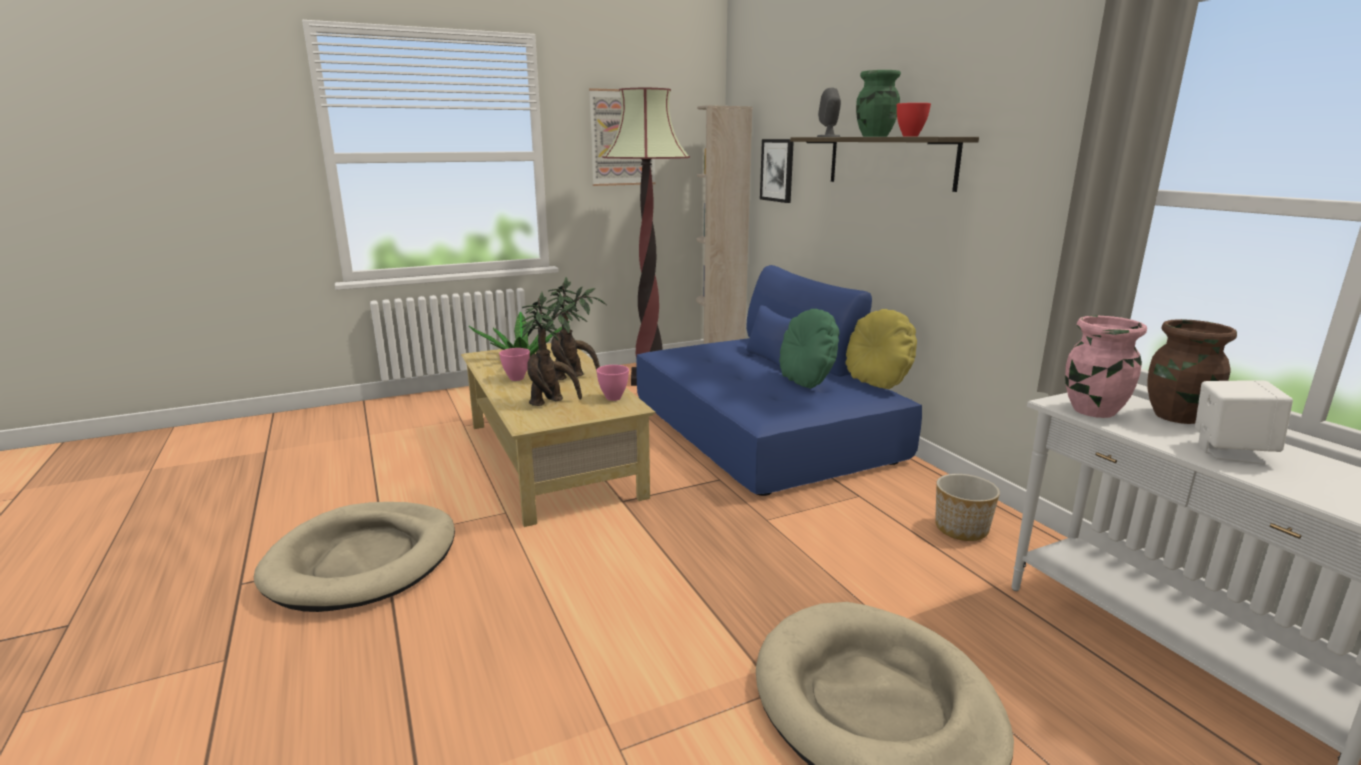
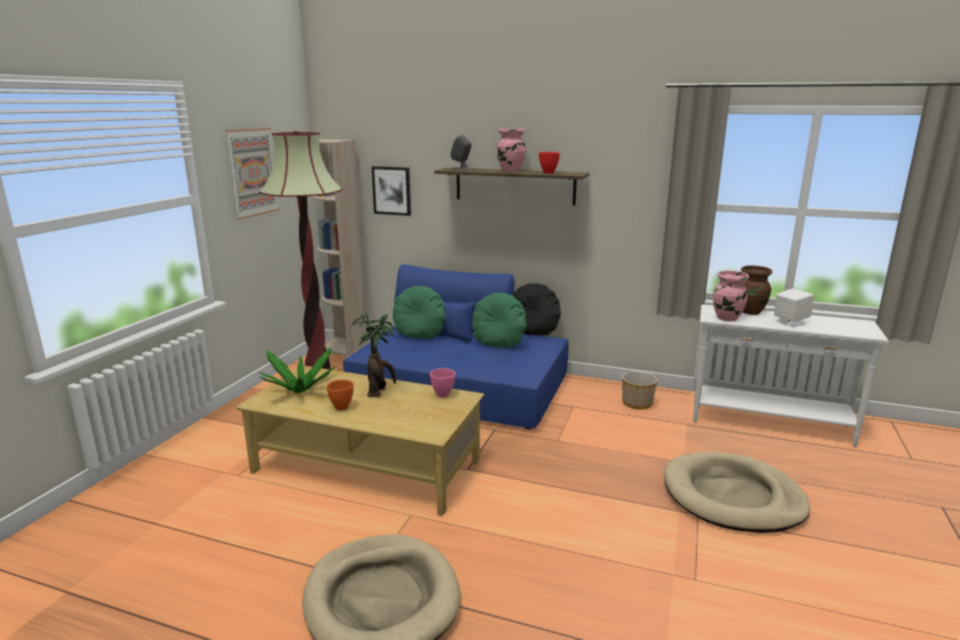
camera: 45 degrees left, 0 degrees up
pink bowl [499,348,530,381] -> orange bowl [326,380,354,411]
potted plant [521,292,587,406] -> none
yellow pillow [845,309,917,389] -> black pillow [512,283,561,336]
green vase [856,70,901,137] -> pink vase [497,128,526,172]
none -> green pillow [393,286,446,339]

